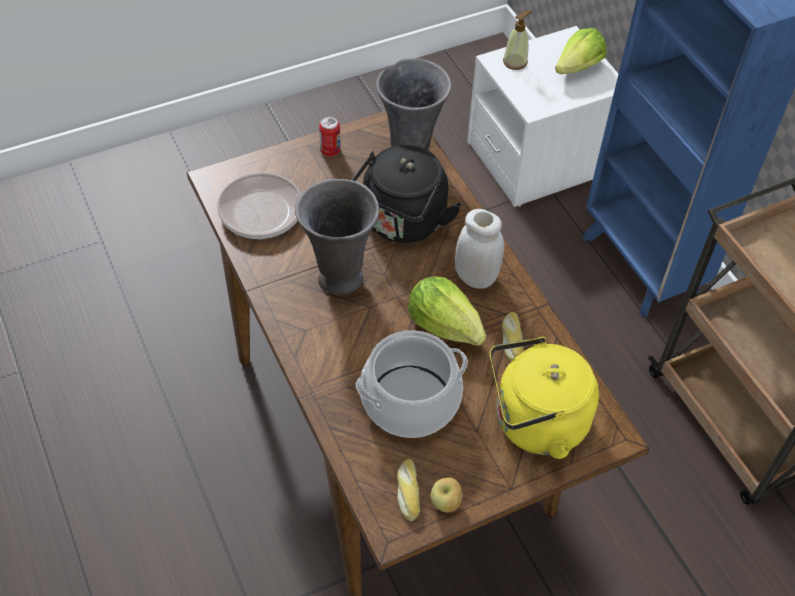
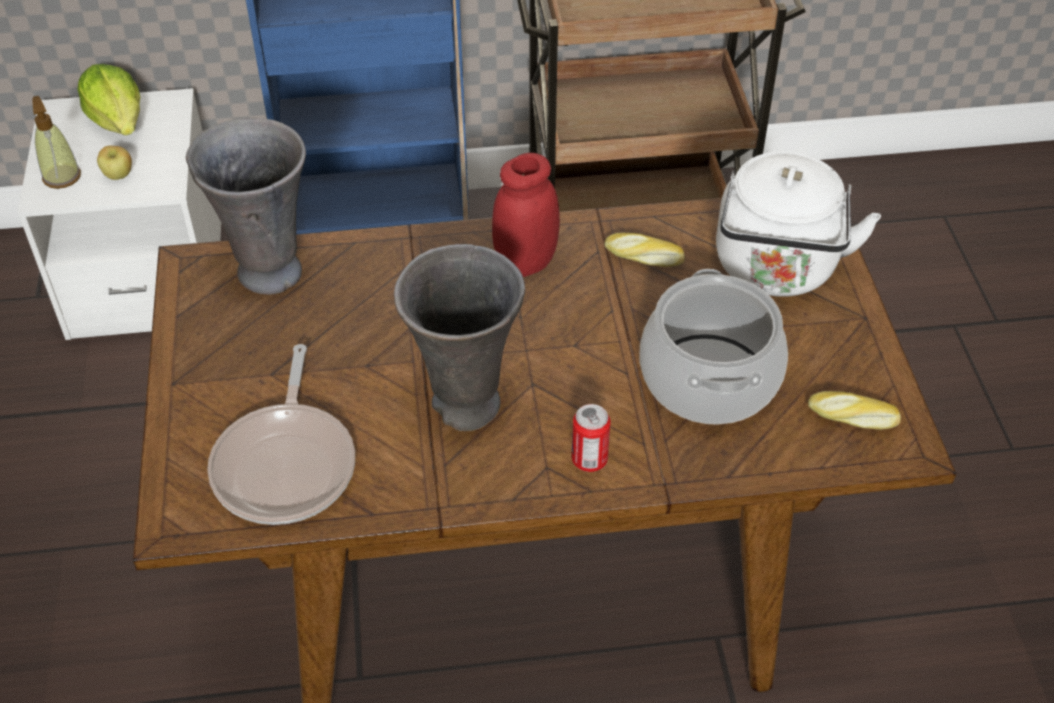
camera: 70 degrees left, 5 degrees down
can [319,116,341,156] -> can moved to [572,404,611,472]
black kettle [352,145,462,243] -> none
lettuce [408,276,486,346] -> none
apple [430,477,463,512] -> apple moved to [97,146,132,180]
white jar [455,209,504,288] -> red jar [492,153,560,277]
yellow kettle [490,337,599,459] -> white kettle [716,151,881,297]

